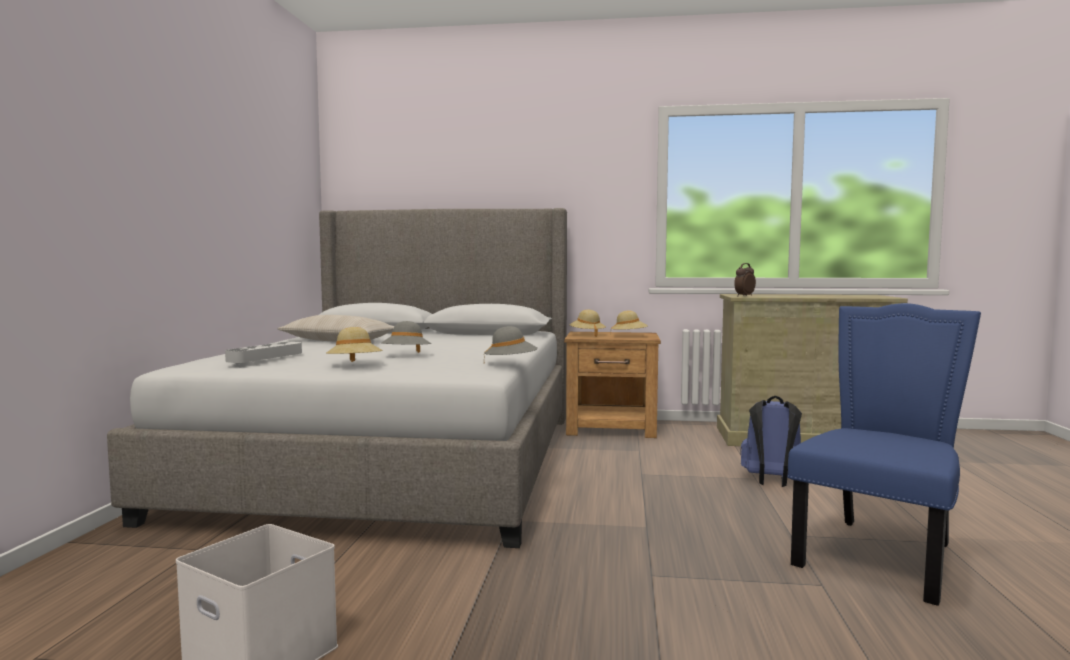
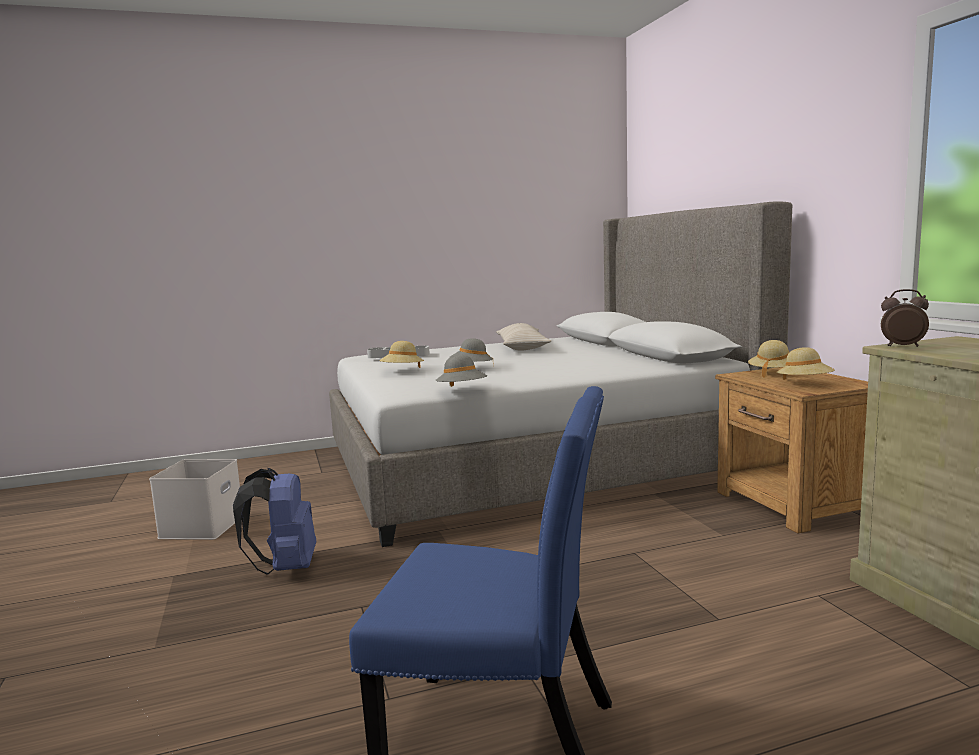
camera: 65 degrees right, 5 degrees up
blue backpack [740,396,802,487] -> blue backpack moved to [233,468,316,575]

